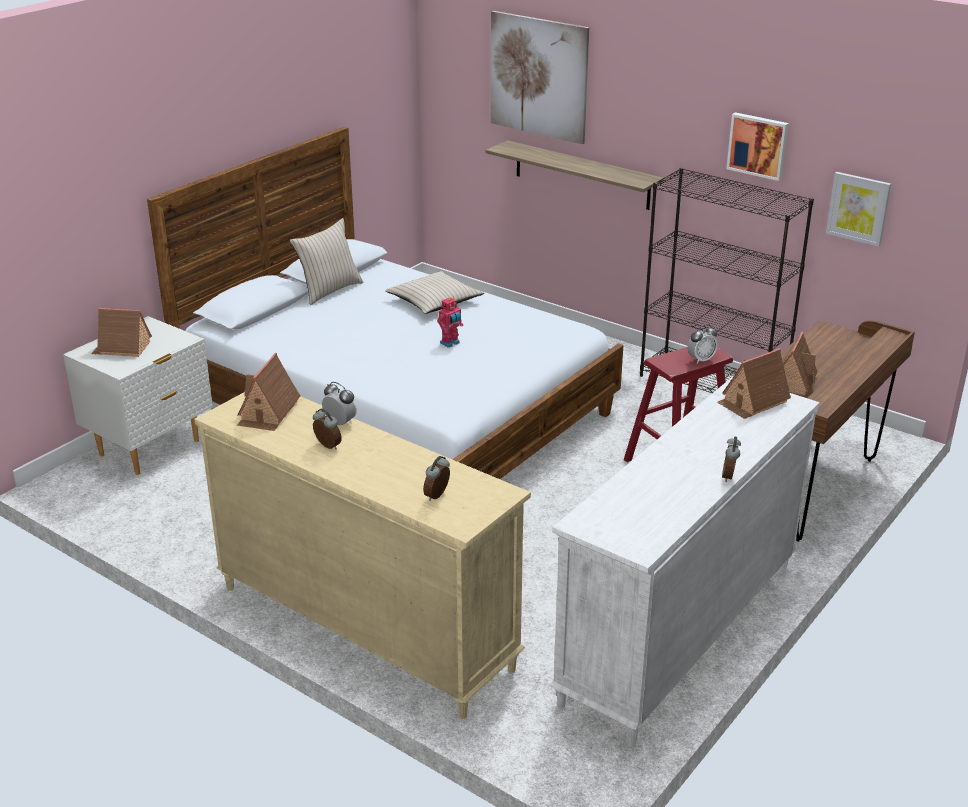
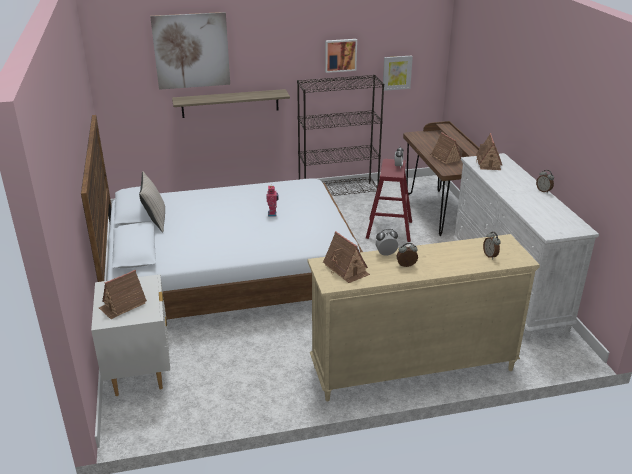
camera: 50 degrees left, 0 degrees up
beige pillow [385,271,484,314] -> none

